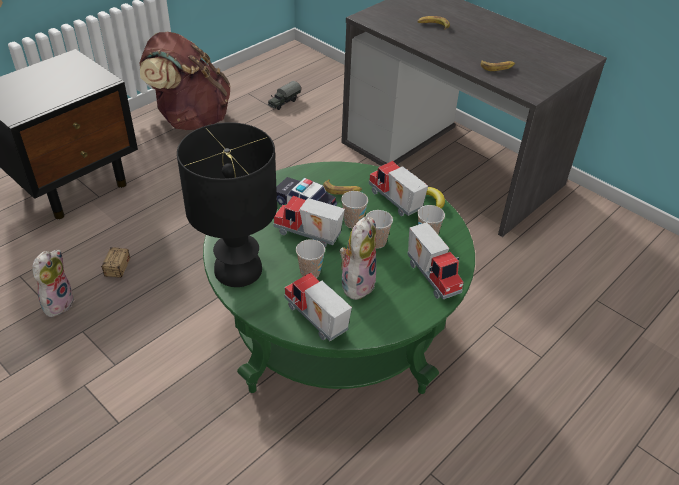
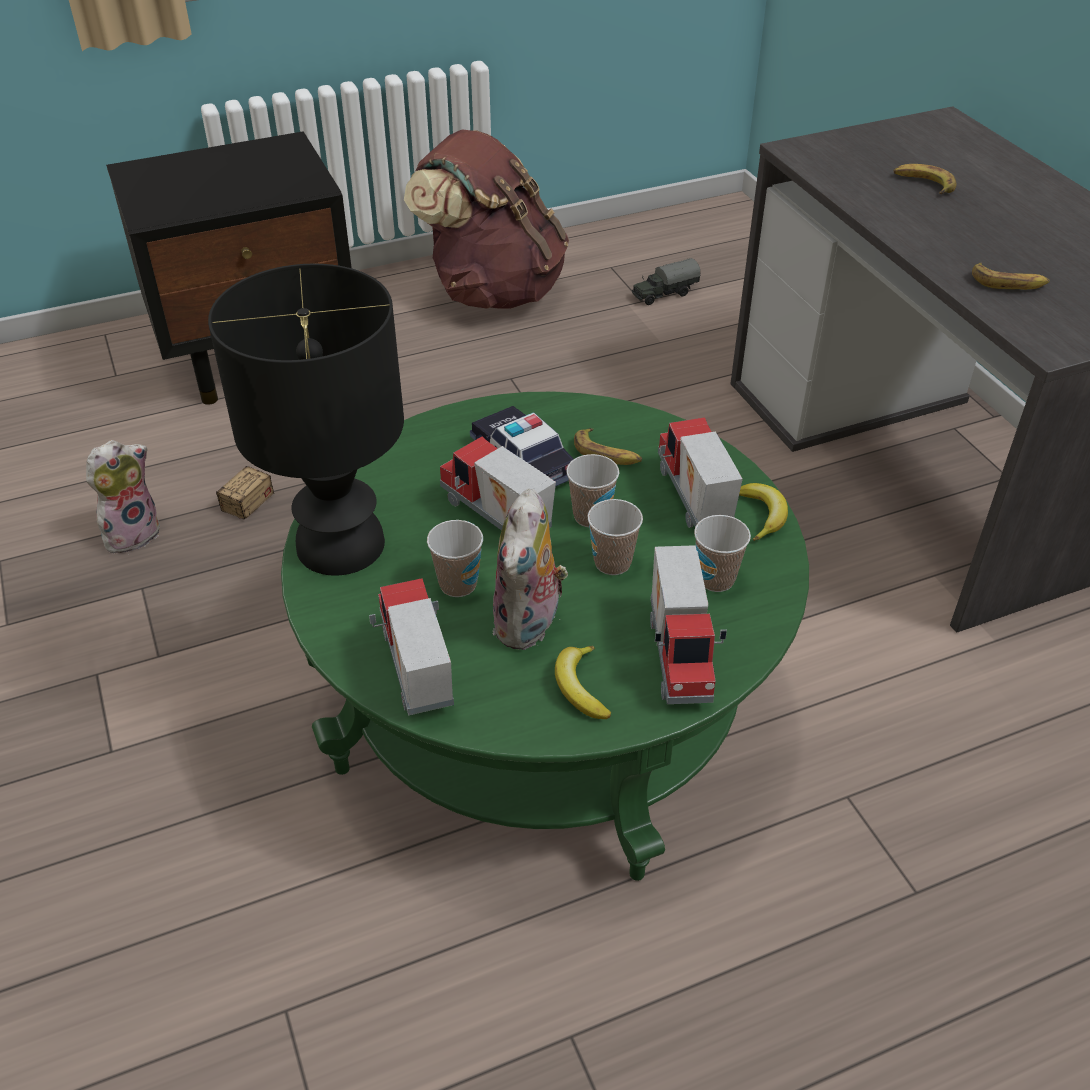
camera: 25 degrees right, 0 degrees up
plush toy [339,217,376,300] -> plush toy turned 150 degrees clockwise [492,489,568,650]
none -> banana [555,646,611,719]

